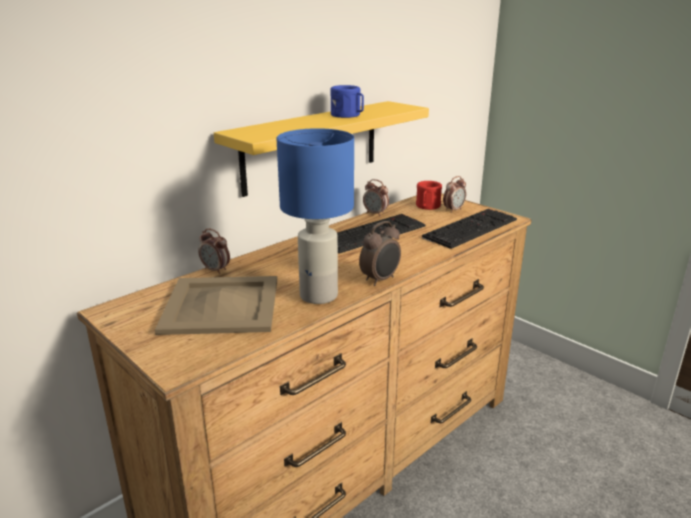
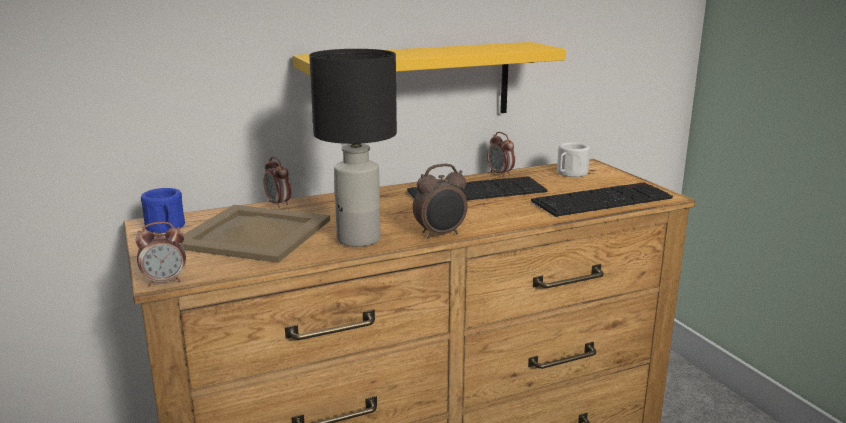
camera: 20 degrees right, 5 degrees down
blue table lamp [277,128,354,304] -> black table lamp [309,49,397,247]
blue mug [330,85,364,118] -> blue mug moved to [141,188,185,233]
red mug [416,181,442,210] -> white mug [557,142,590,177]
alarm clock [443,176,466,213] -> alarm clock moved to [135,222,186,286]

